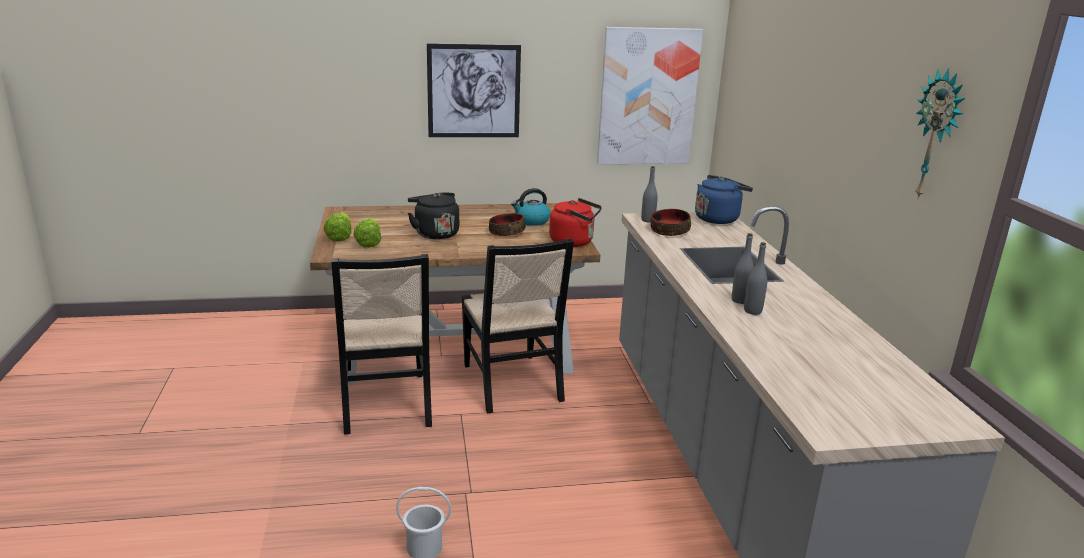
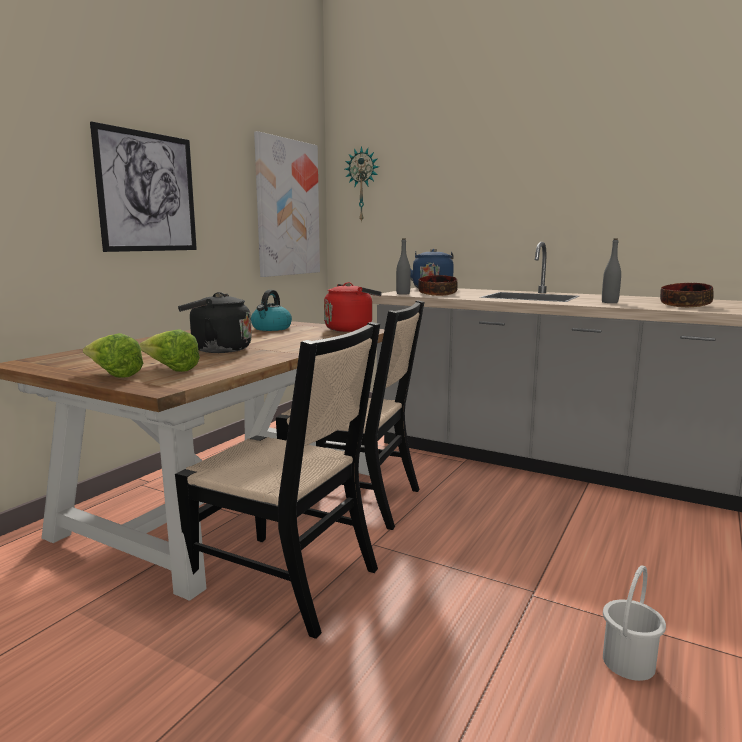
camera: 50 degrees left, 10 degrees down
bowl [489,213,526,236] -> bowl moved to [660,283,713,307]
grey bottle [744,242,767,315] -> none
wall clock [915,68,965,199] -> wall clock moved to [345,146,379,223]

